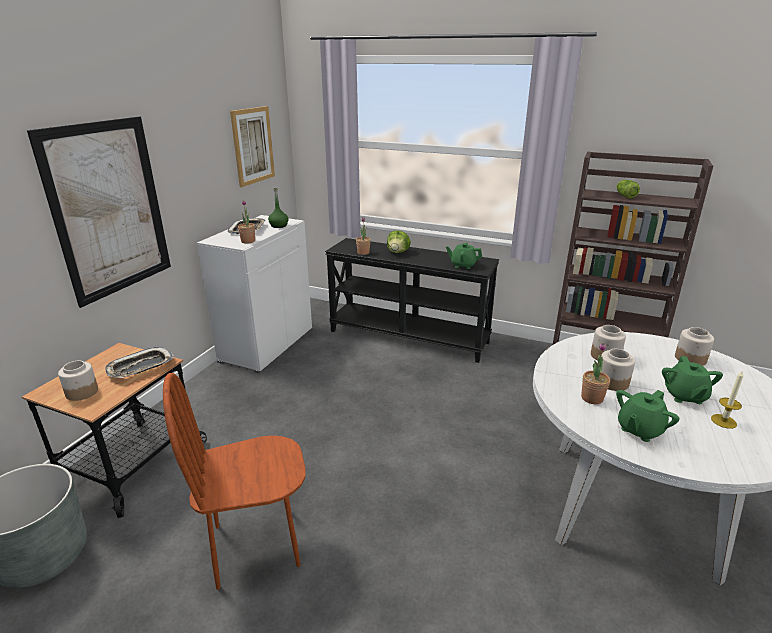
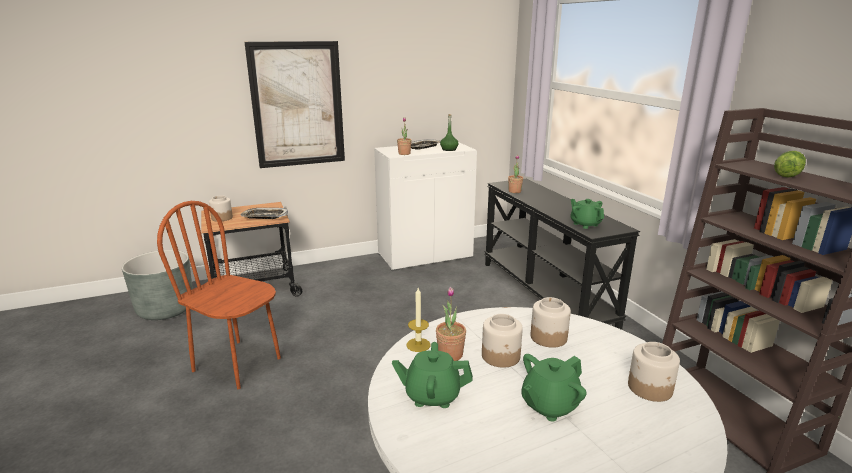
camera: 45 degrees right, 5 degrees down
picture [230,106,275,187] -> none
lettuce [387,231,411,253] -> none
candle [711,370,744,429] -> candle moved to [407,288,430,352]

